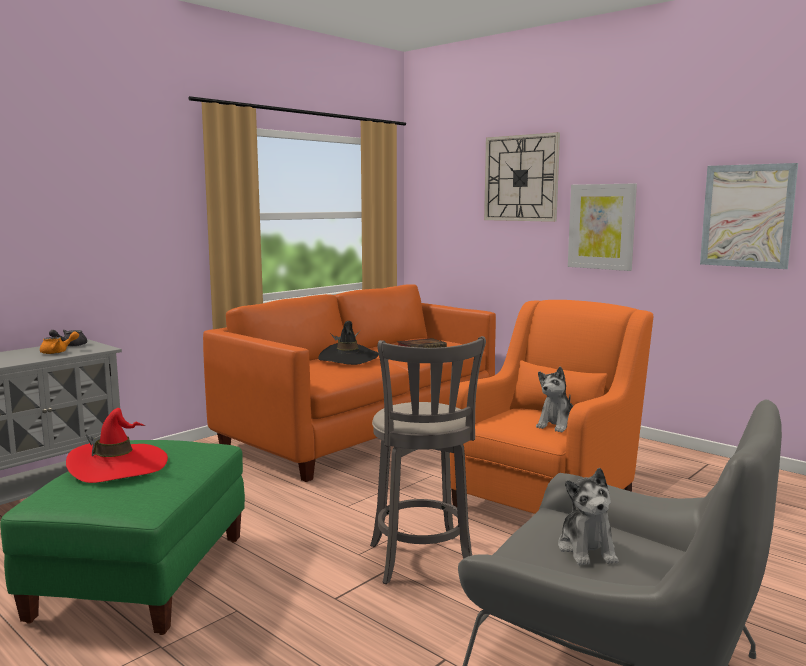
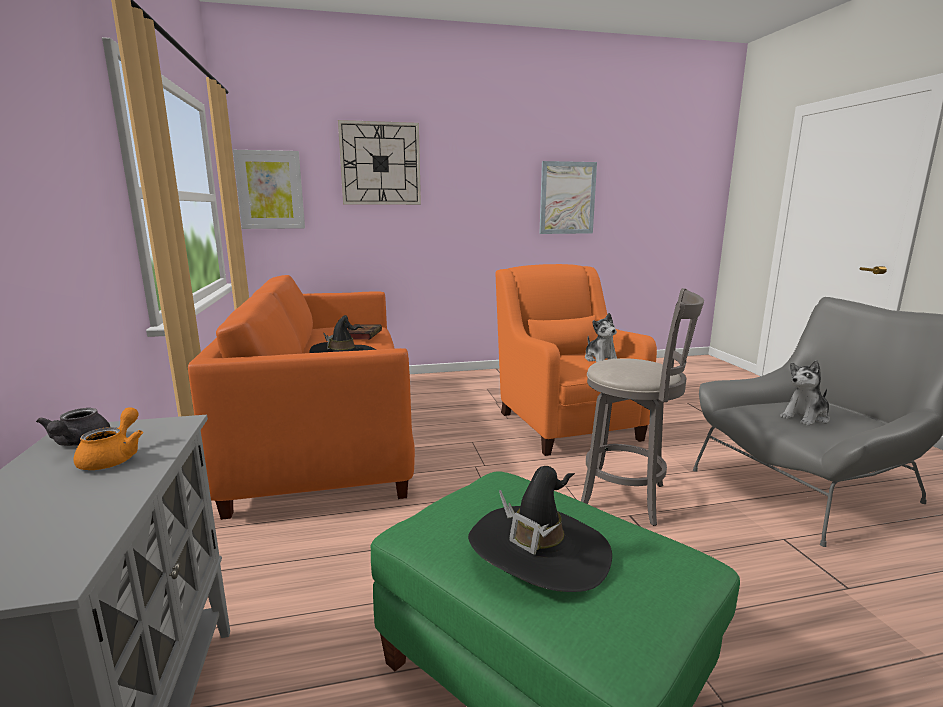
camera: 55 degrees left, 5 degrees up
red hat [66,408,168,483] -> black hat [468,466,612,592]
plush toy [558,468,618,565] -> plush toy turned 120 degrees clockwise [780,360,830,426]
picture [568,183,637,271] -> picture moved to [233,150,305,229]

